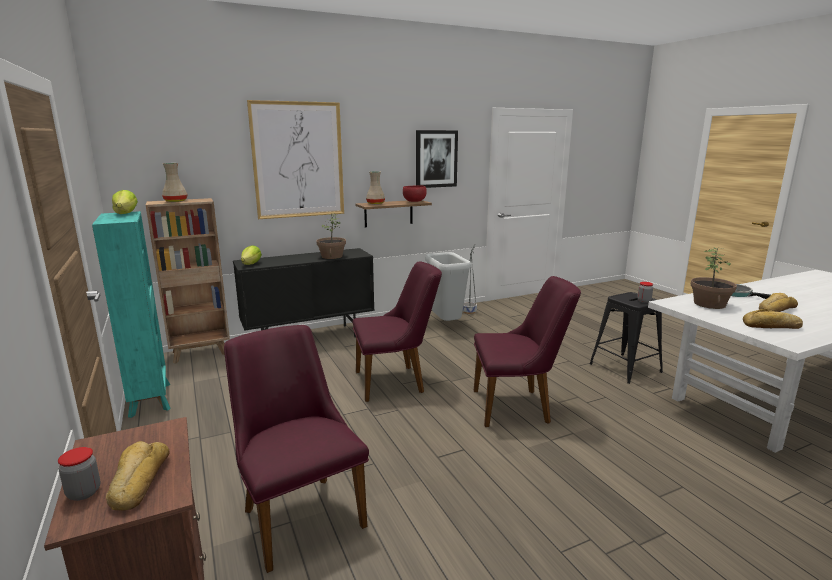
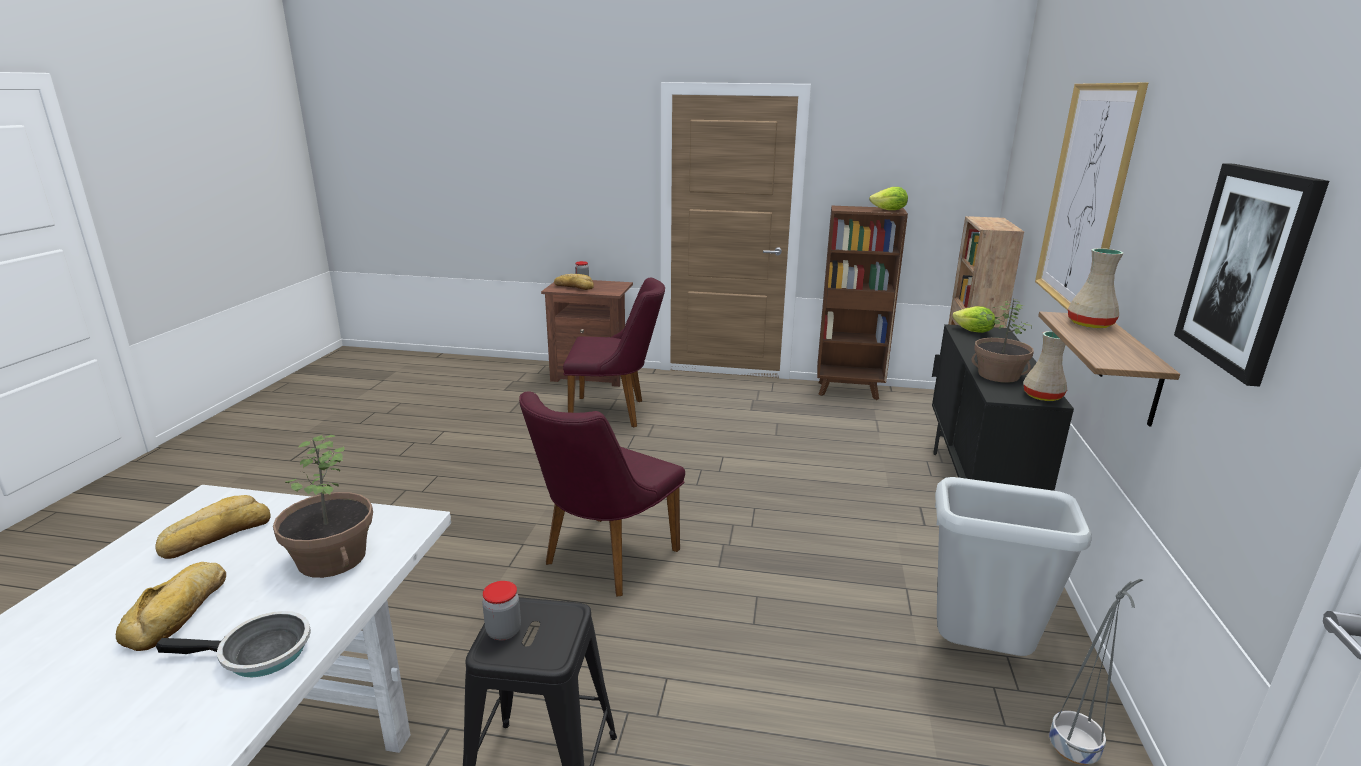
camera: 125 degrees right, 5 degrees up
turquoise bookcase [92,211,171,418] -> brown bookcase [817,206,908,400]
beige vase [162,163,187,202] -> beige vase moved to [1023,331,1067,401]
purple chair [353,261,442,402] -> none
red bowl [403,185,427,202] -> none

